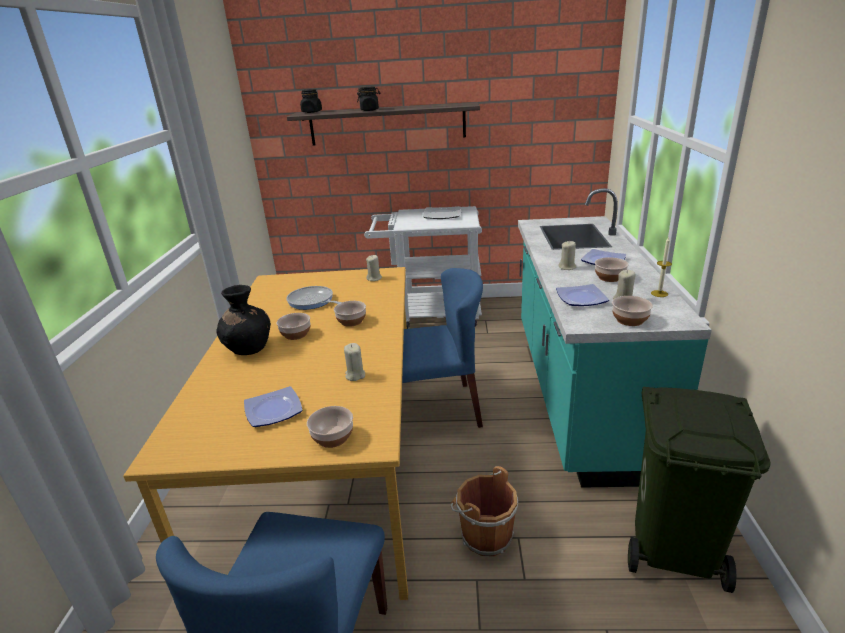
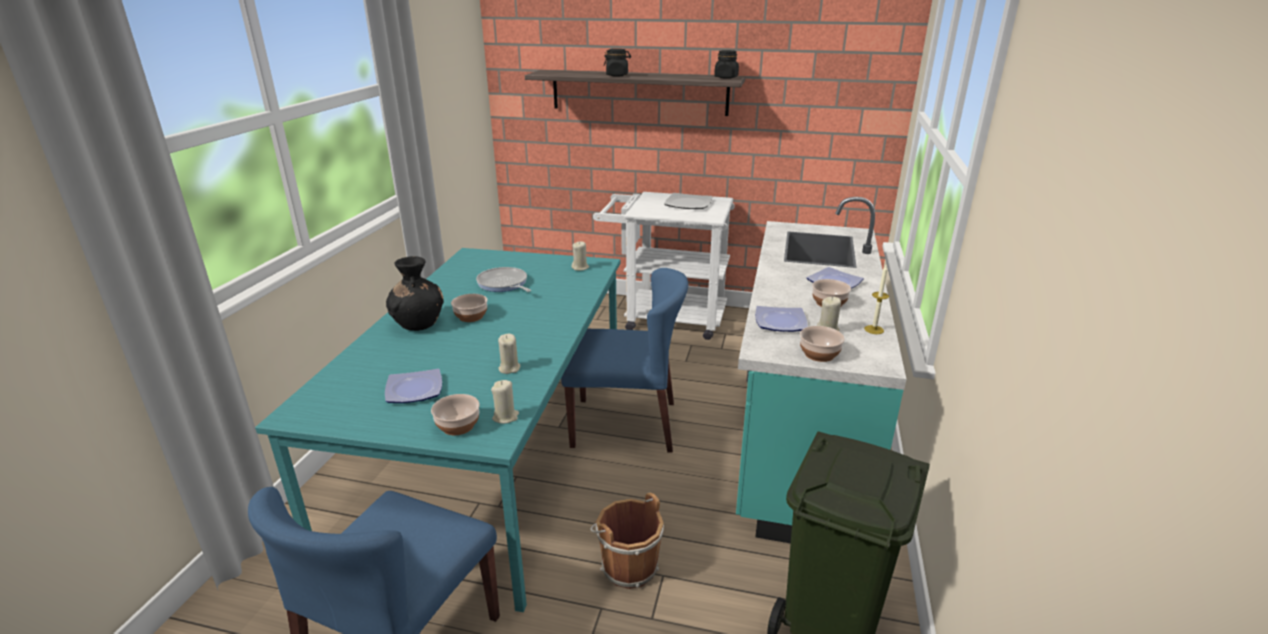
camera: 10 degrees right, 0 degrees up
orange dining table [123,267,408,600] -> turquoise dining table [255,248,620,612]
black jar [300,89,322,113] -> black jar moved to [714,50,739,79]
bowl [334,301,366,327] -> none
beige candle [558,241,576,270] -> beige candle moved to [491,380,519,424]

